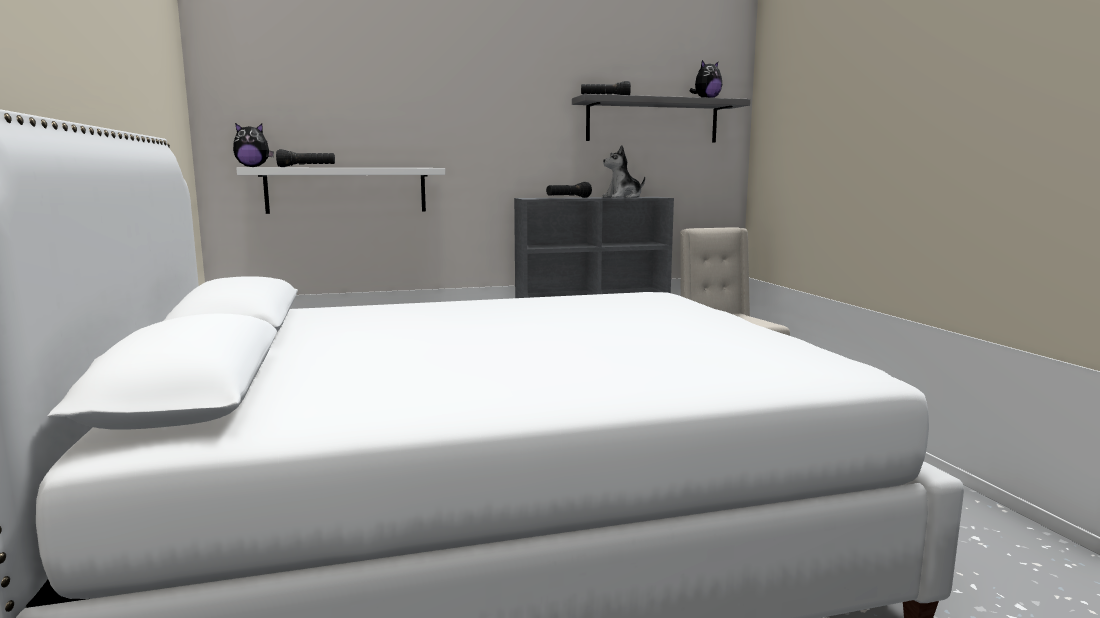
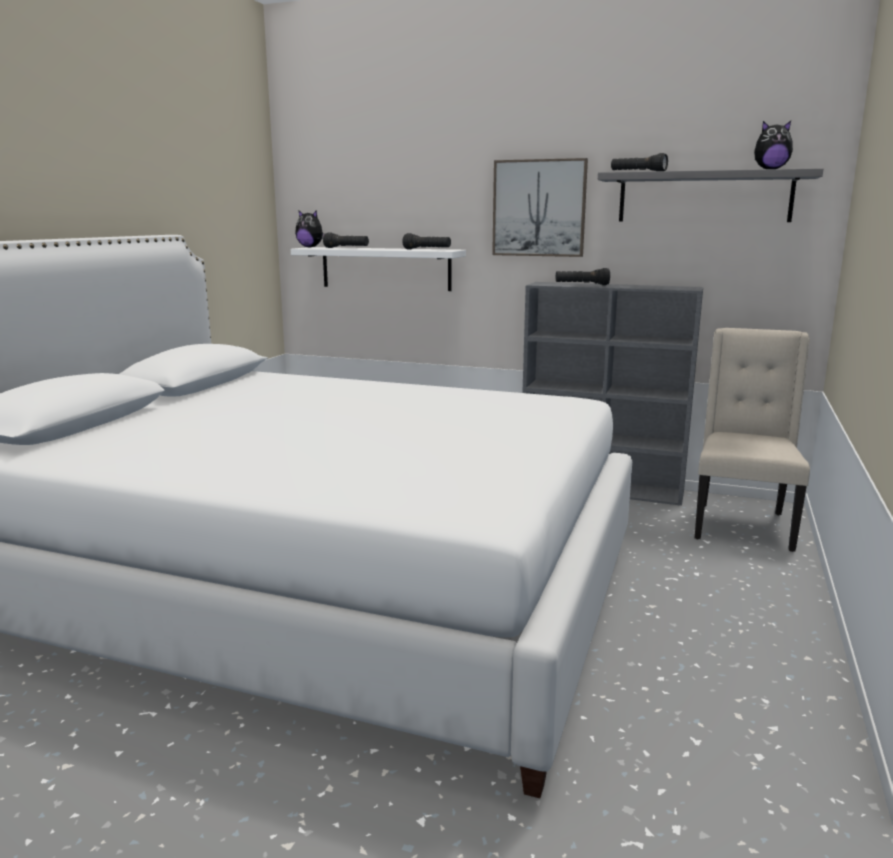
camera: 35 degrees right, 5 degrees up
plush toy [603,145,645,198] -> none
none -> black flashlight [402,233,451,250]
none -> picture [492,158,588,257]

